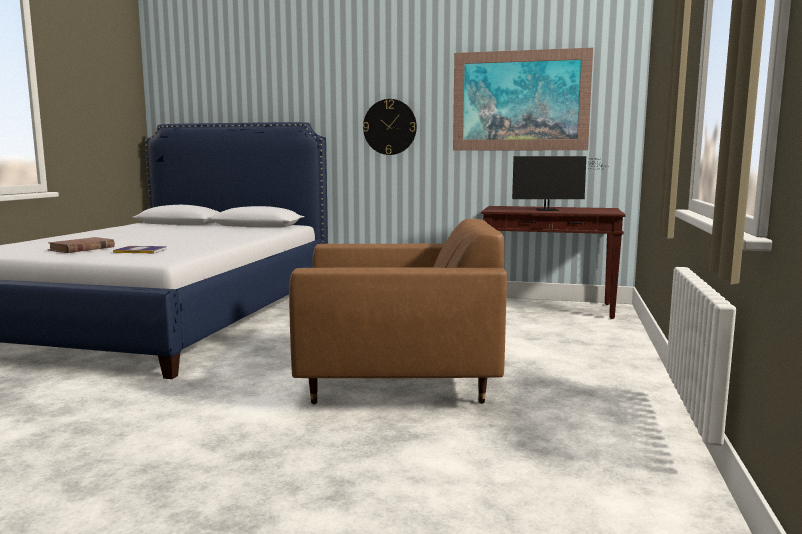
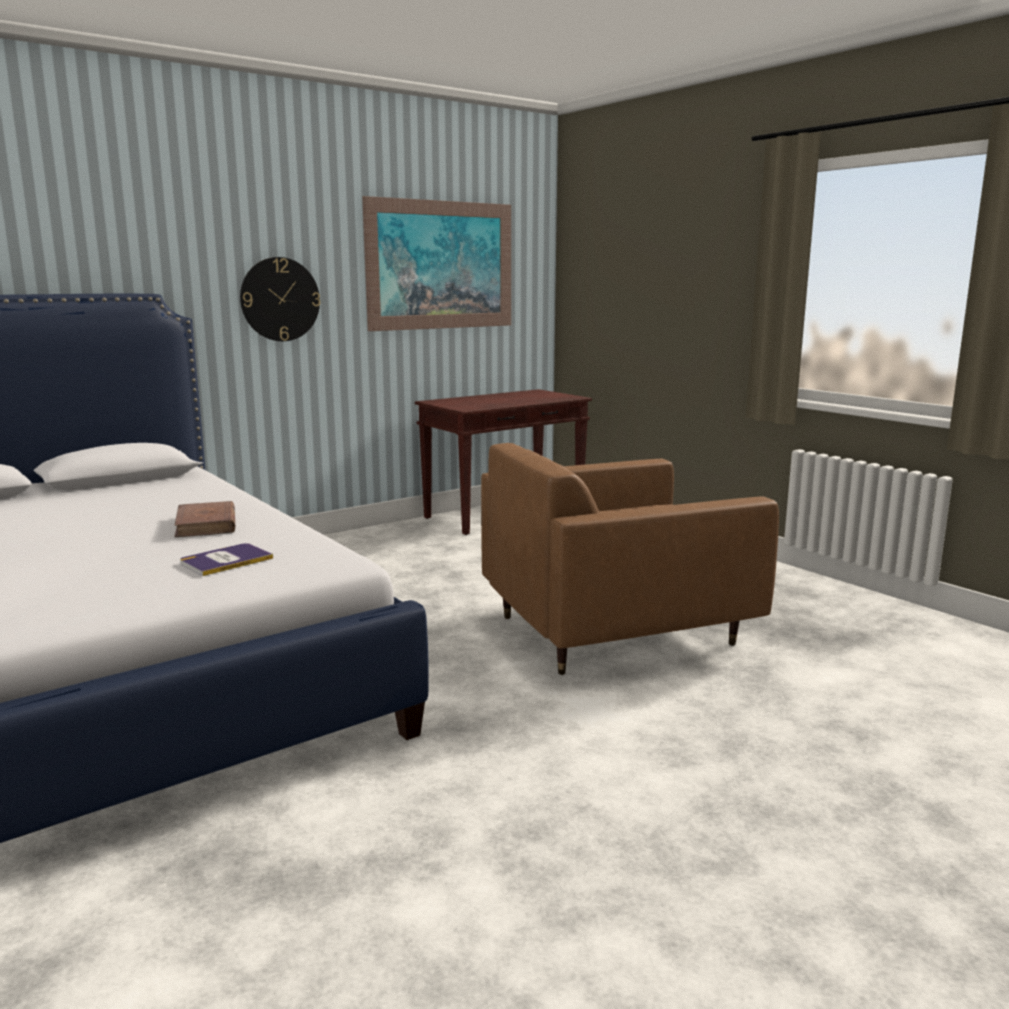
camera: 50 degrees left, 5 degrees up
brown book [47,237,115,253] -> brown book moved to [174,501,235,537]
brown armchair [289,219,507,404] -> brown armchair turned 150 degrees counterclockwise [481,443,779,675]
monitor [512,156,606,211] -> none

